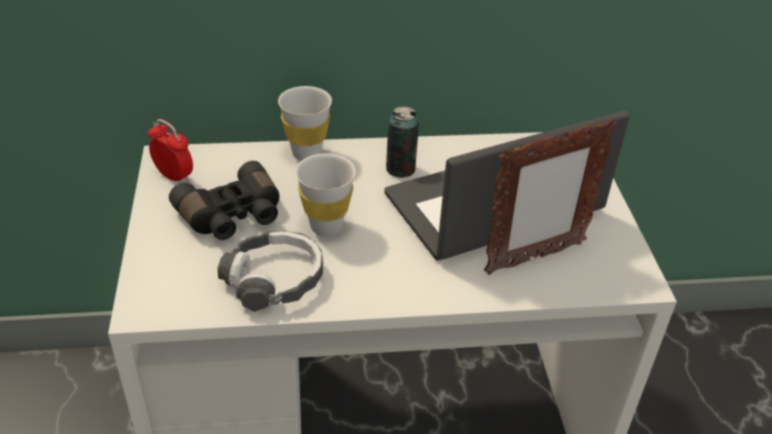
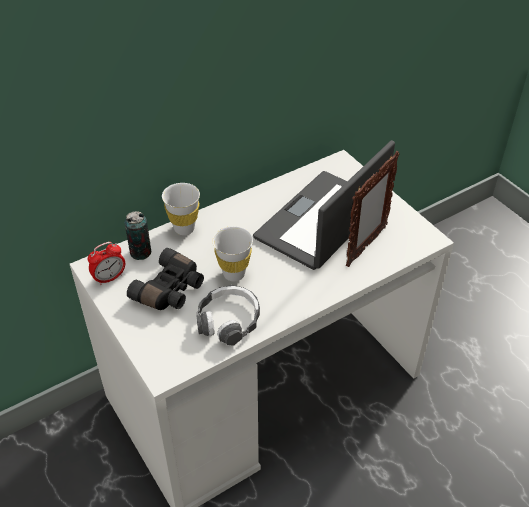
camera: 25 degrees left, 5 degrees up
alarm clock [148,119,193,183] -> alarm clock turned 135 degrees clockwise [88,242,125,285]
can [386,106,419,178] -> can moved to [124,211,152,260]

